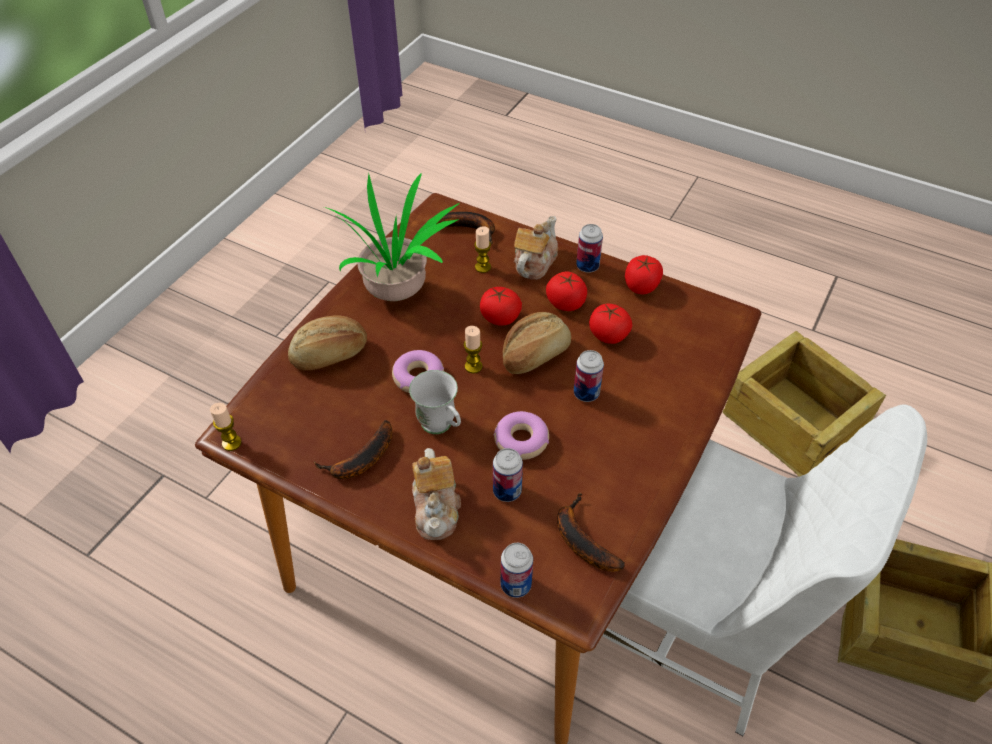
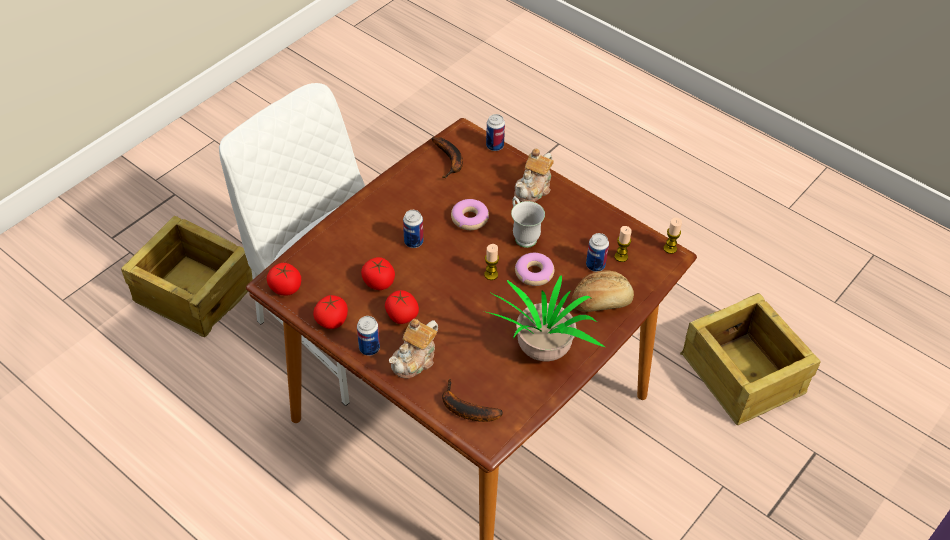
camera: 170 degrees left, 0 degrees up
banana [314,420,392,479] -> none
teapot [412,448,461,540] -> teapot turned 150 degrees counterclockwise [514,148,554,202]
candle [474,226,491,273] -> candle moved to [614,226,632,262]
tomato [480,287,522,325] -> tomato moved to [267,263,301,296]
can [493,448,523,502] -> can moved to [586,233,609,272]
bread [503,312,571,374] -> none
crate [723,331,886,477] -> crate moved to [680,293,820,425]

